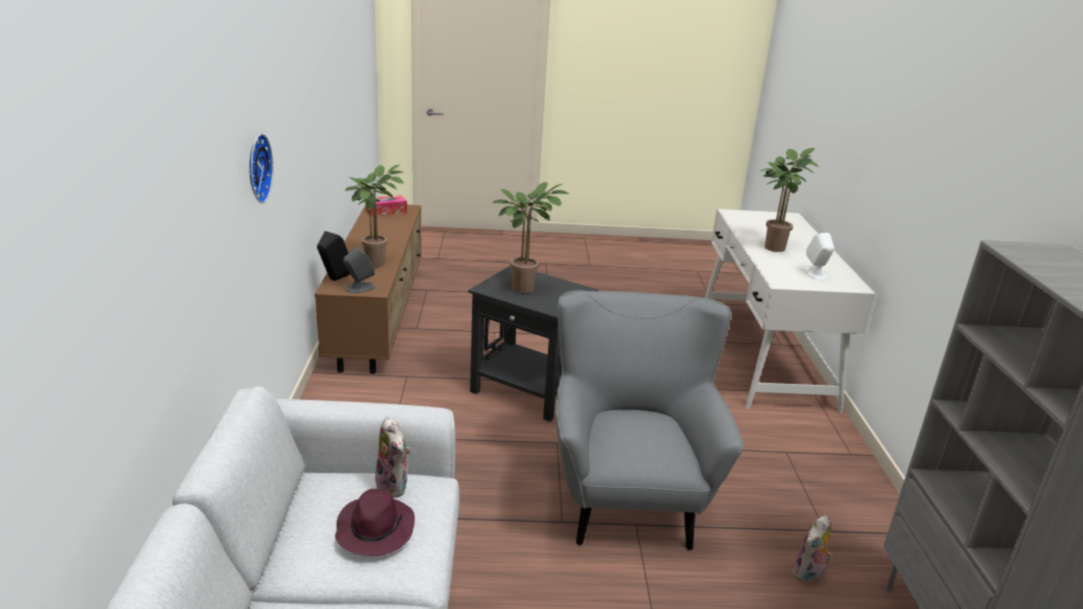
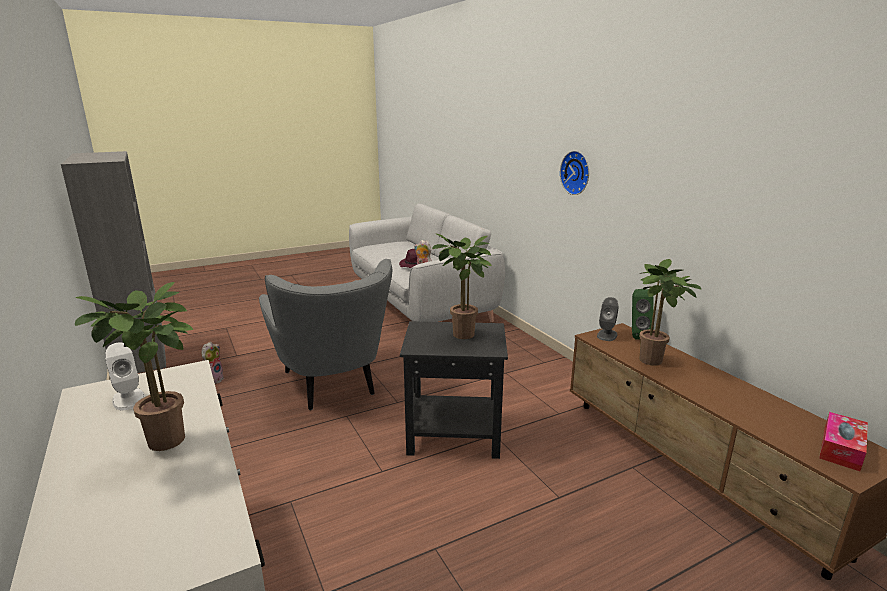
camera: 155 degrees right, 5 degrees down
black speaker [317,231,350,281] -> green speaker [632,289,654,340]

